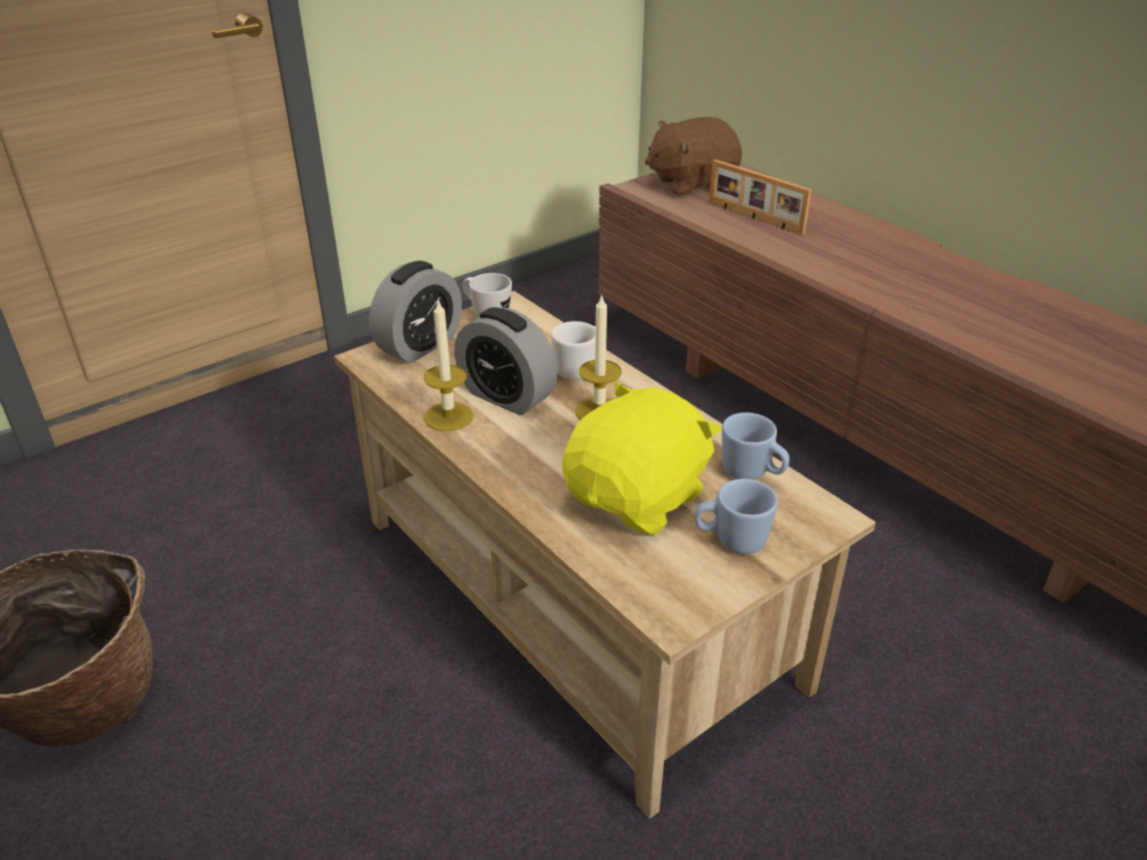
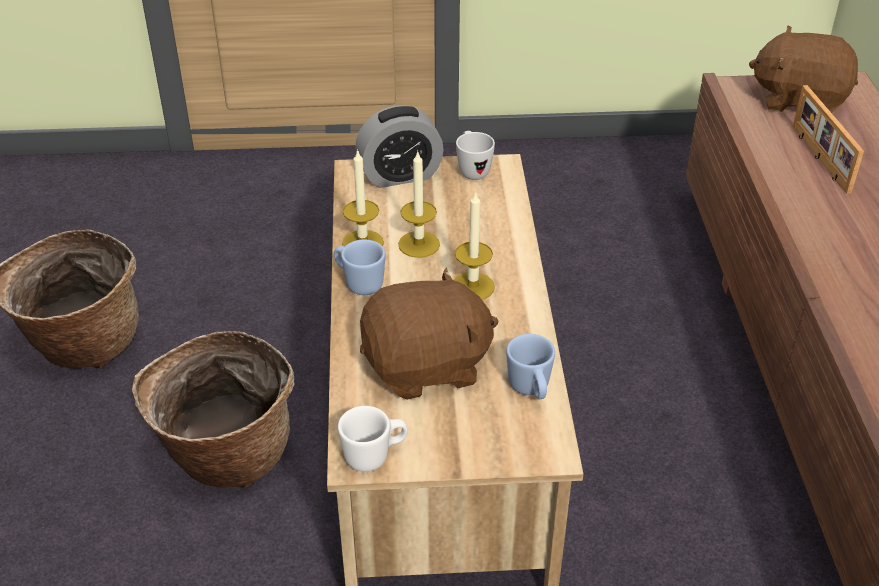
camera: 35 degrees right, 5 degrees up
alarm clock [454,307,558,415] -> candle [398,151,440,258]
white mug [551,321,596,380] -> white mug moved to [338,406,408,472]
yellow plush toy [562,381,721,535] -> brown plush toy [360,267,498,400]
blue mug [694,479,778,554] -> blue mug moved to [334,239,385,295]
none -> basket [132,331,294,488]

